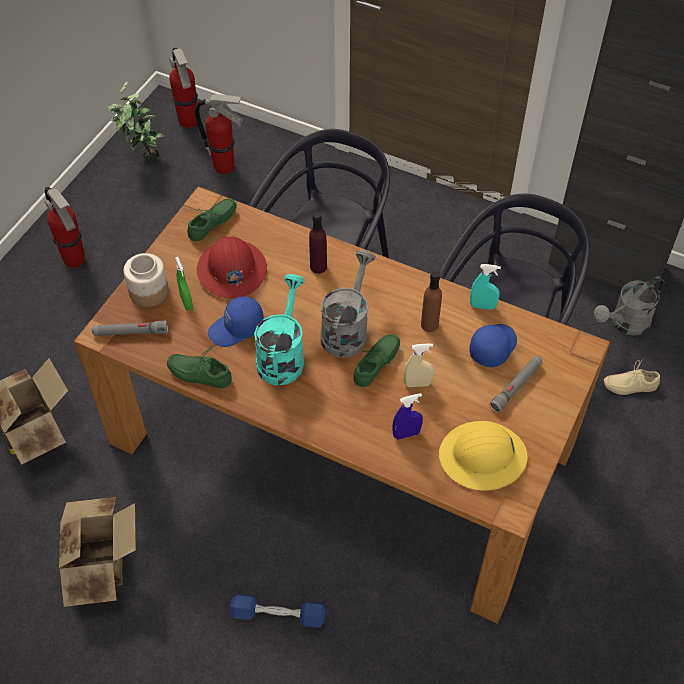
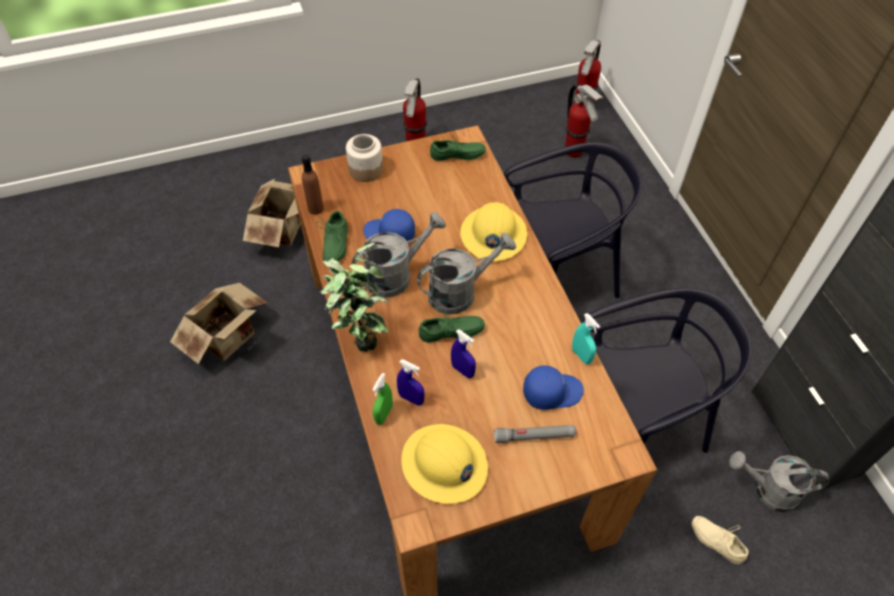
camera: 45 degrees right, 0 degrees up
grey flashlight [92,321,168,336] -> none
potted plant [107,82,164,163] -> potted plant moved to [320,243,390,352]
green shoe [167,345,232,388] -> green shoe turned 150 degrees counterclockwise [316,211,348,262]
green spray bottle [175,257,193,310] -> green spray bottle moved to [372,373,393,425]
red hard hat [197,236,267,299] -> none
blue dumbbell [230,594,326,628] -> none
turquoise watering can [254,274,305,386] -> grey watering can [352,212,446,298]
purple bottle [309,212,327,274] -> yellow hard hat [460,202,527,261]
beige spray bottle [404,343,434,387] -> blue spray bottle [451,329,476,378]
brown bottle [421,271,442,332] -> brown bottle moved to [301,154,324,215]

